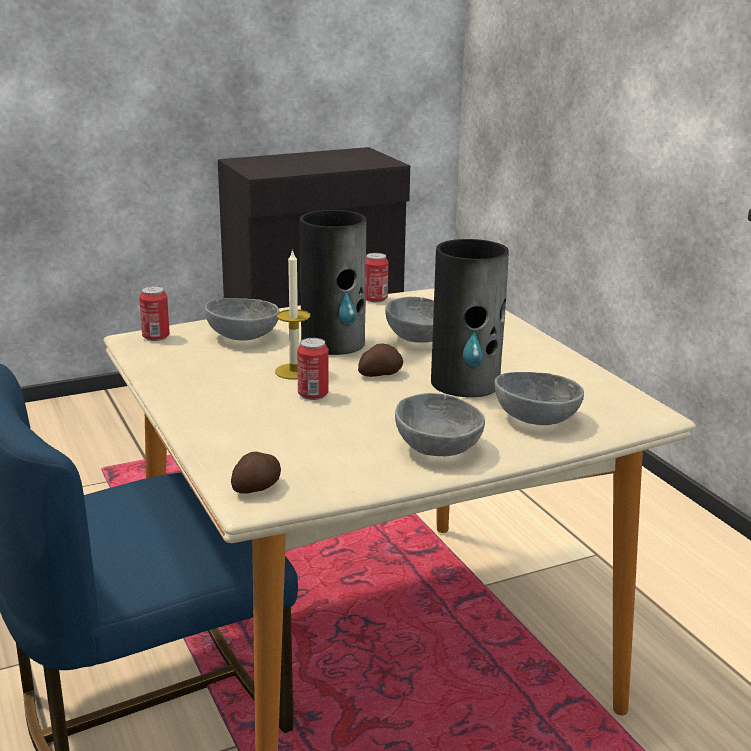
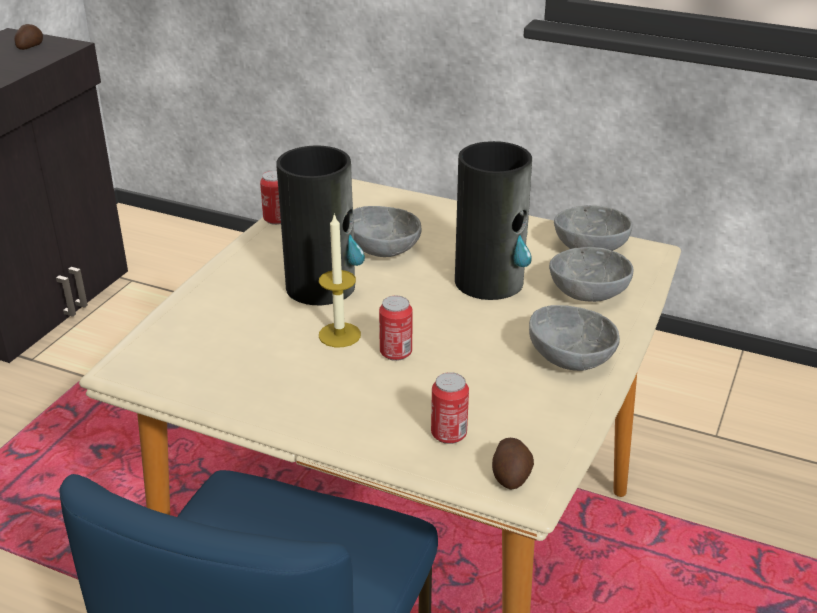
camera: 40 degrees left, 10 degrees up
can [139,286,170,341] -> can moved to [431,372,469,444]
grey bowl [205,298,280,341] -> grey bowl moved to [554,205,633,251]
potato [358,344,403,377] -> potato moved to [14,24,43,50]

